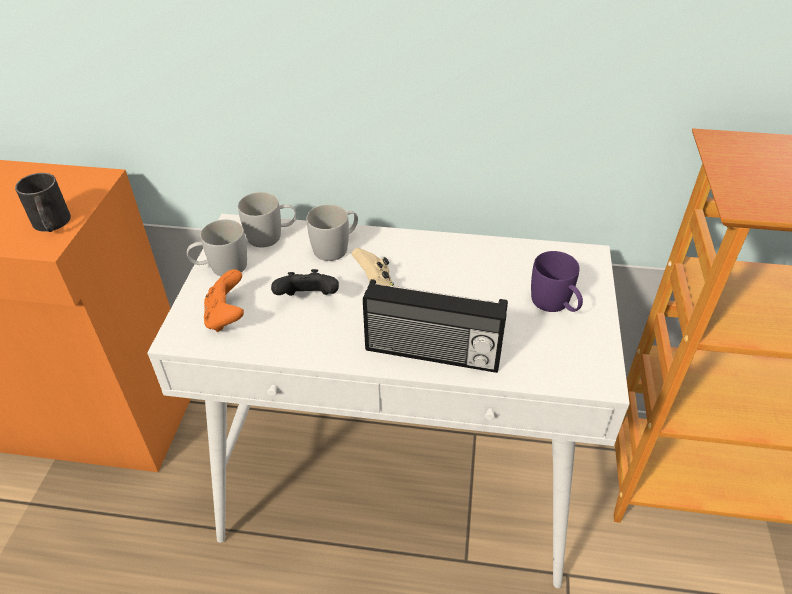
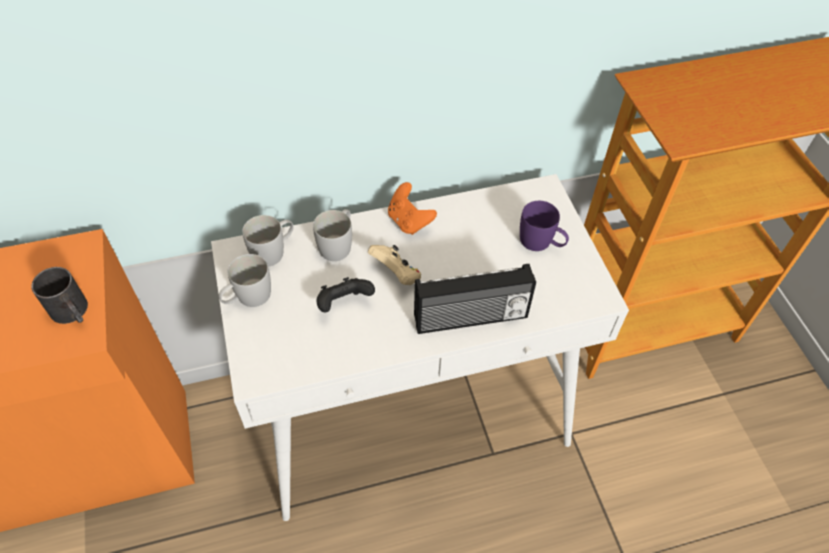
camera: 25 degrees left, 10 degrees up
orange game controller [204,269,244,332] -> orange game controller moved to [388,182,437,235]

